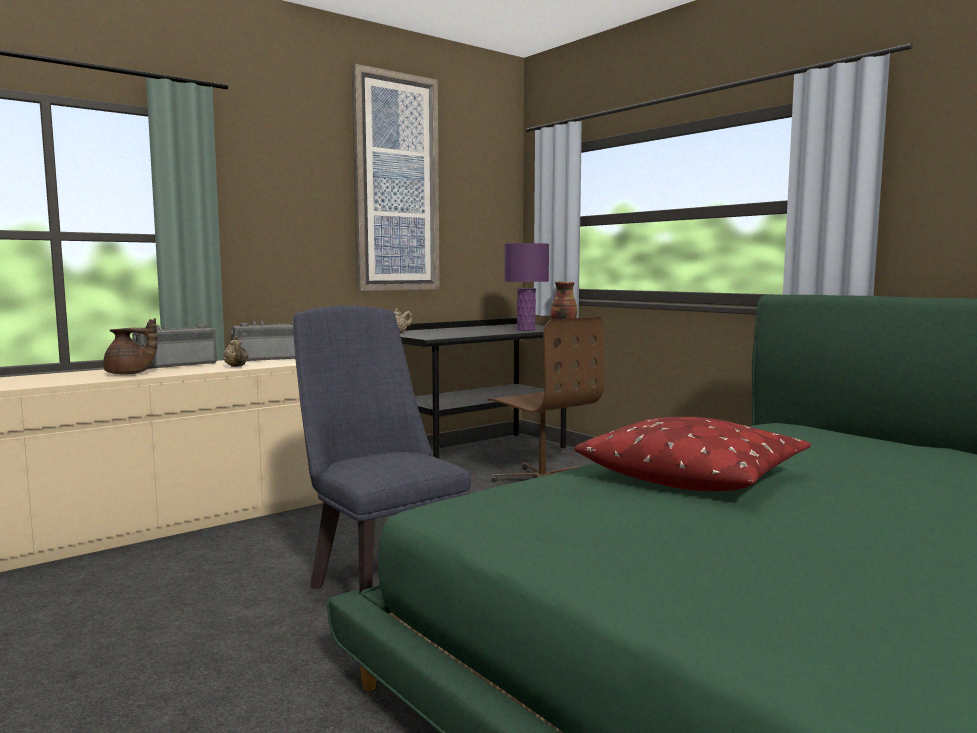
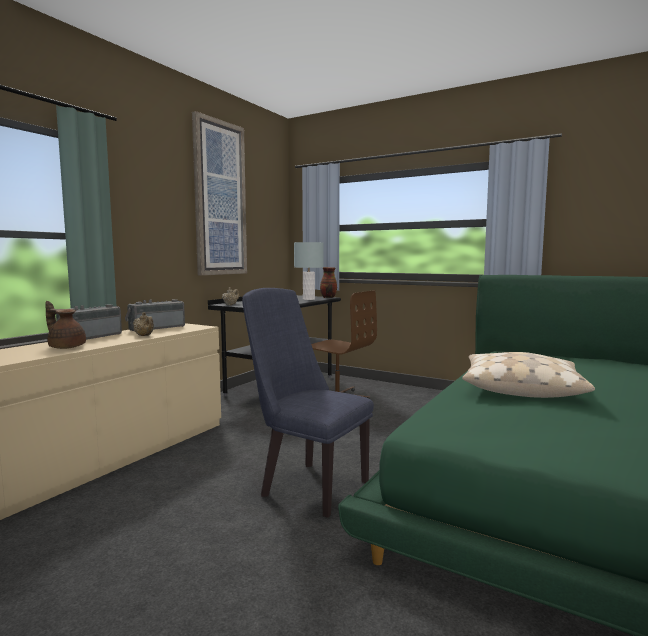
camera: 20 degrees left, 0 degrees up
brown teapot [103,318,158,375] -> brown teapot turned 135 degrees counterclockwise [45,301,86,349]
purple table lamp [504,243,549,331] -> grey table lamp [294,242,323,300]
red pillow [574,417,811,491] -> beige pillow [462,352,595,398]

